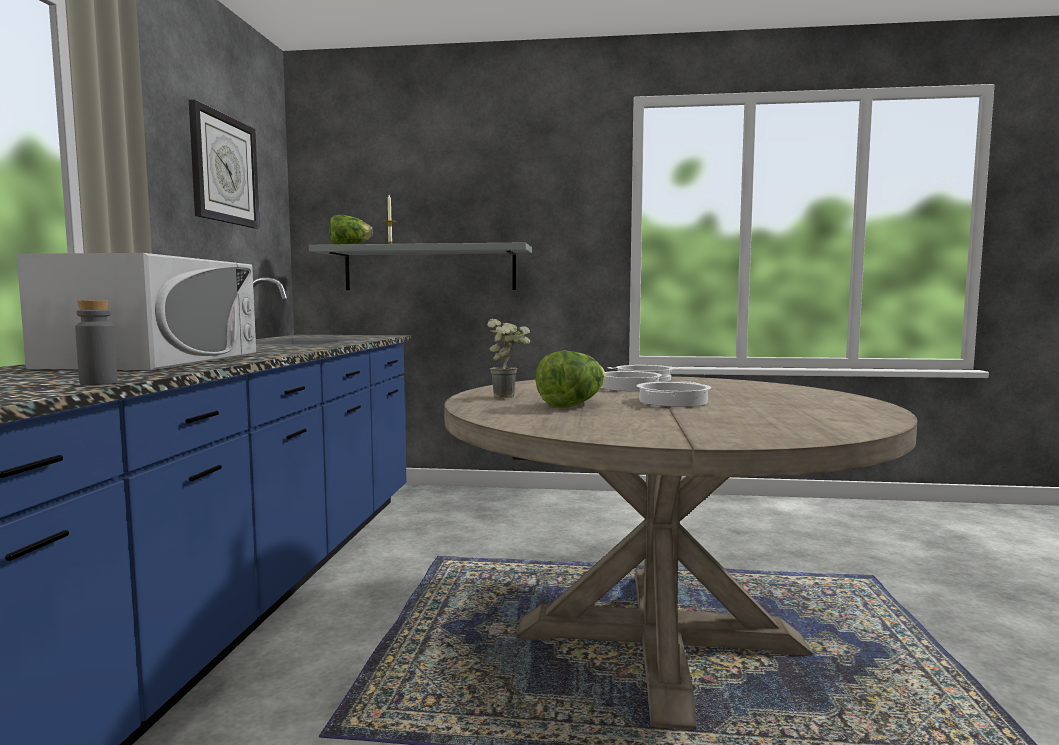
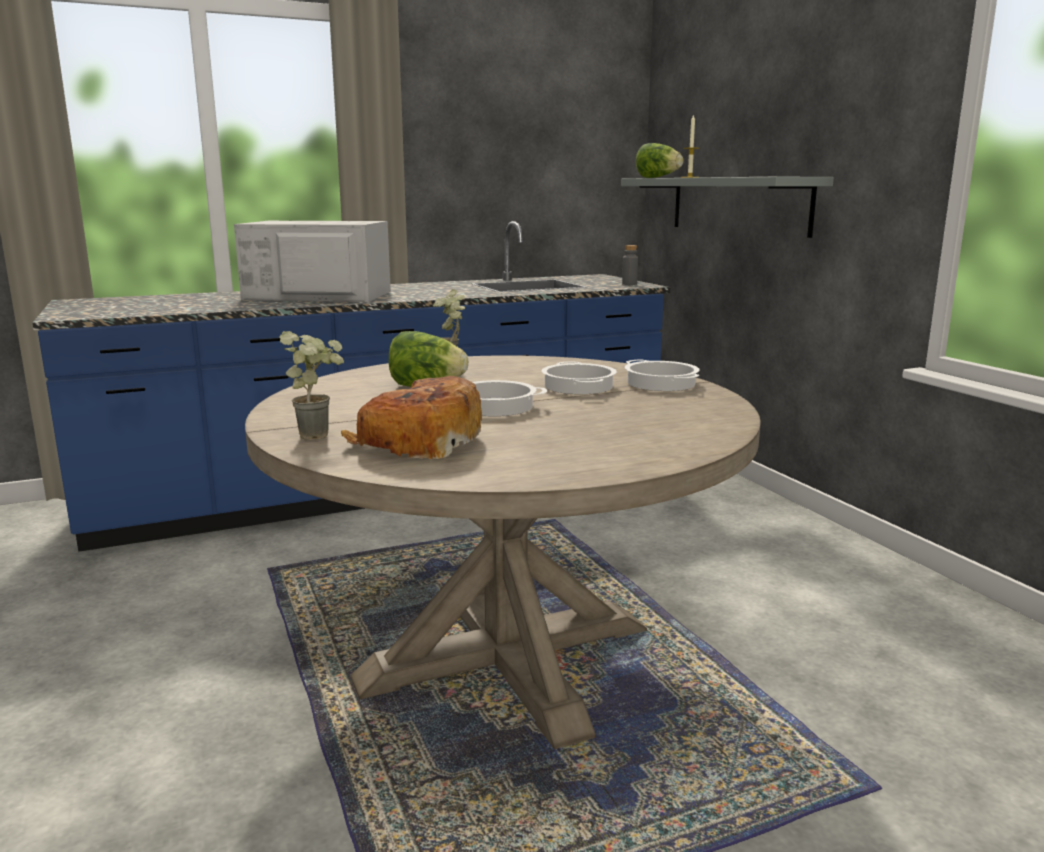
camera: 60 degrees right, 10 degrees up
white microwave [16,253,256,370] -> white microwave turned 150 degrees counterclockwise [234,221,391,302]
grey bottle [75,300,118,385] -> grey bottle moved to [622,245,638,285]
wall clock [189,100,260,228] -> none
none -> potted plant [279,331,344,440]
none -> bread [341,376,482,460]

